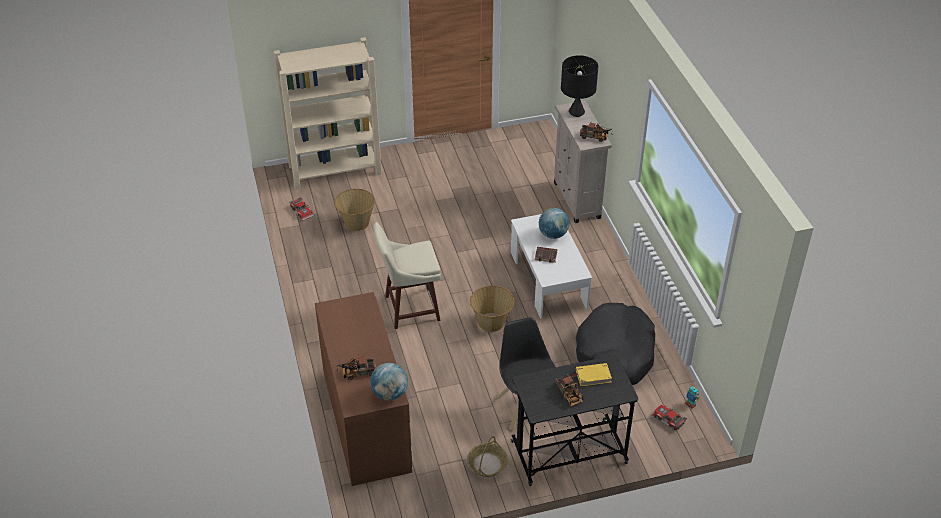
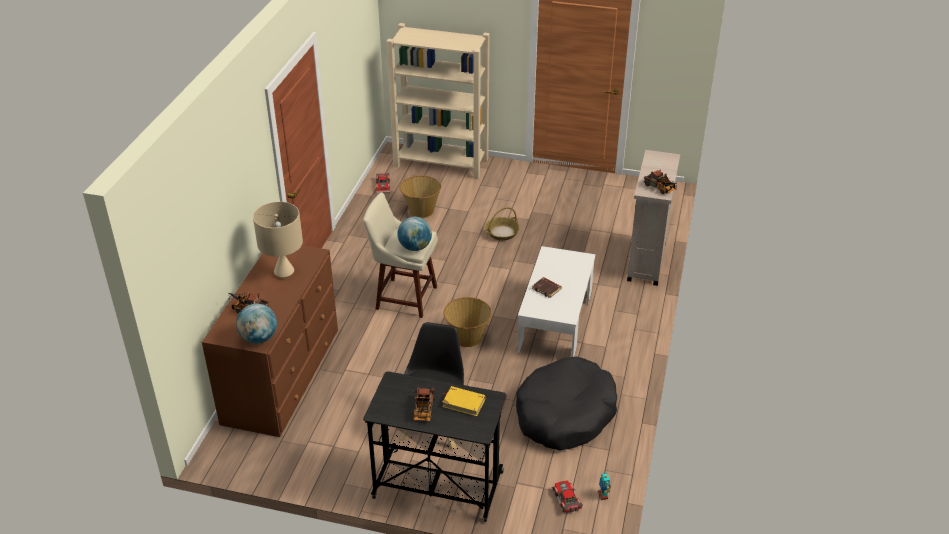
camera: 30 degrees right, 5 degrees down
basket [467,436,508,477] -> basket moved to [485,207,520,240]
globe [539,208,569,239] -> globe moved to [397,217,432,251]
black table lamp [561,55,598,117] -> none
none -> beige table lamp [253,202,303,278]

